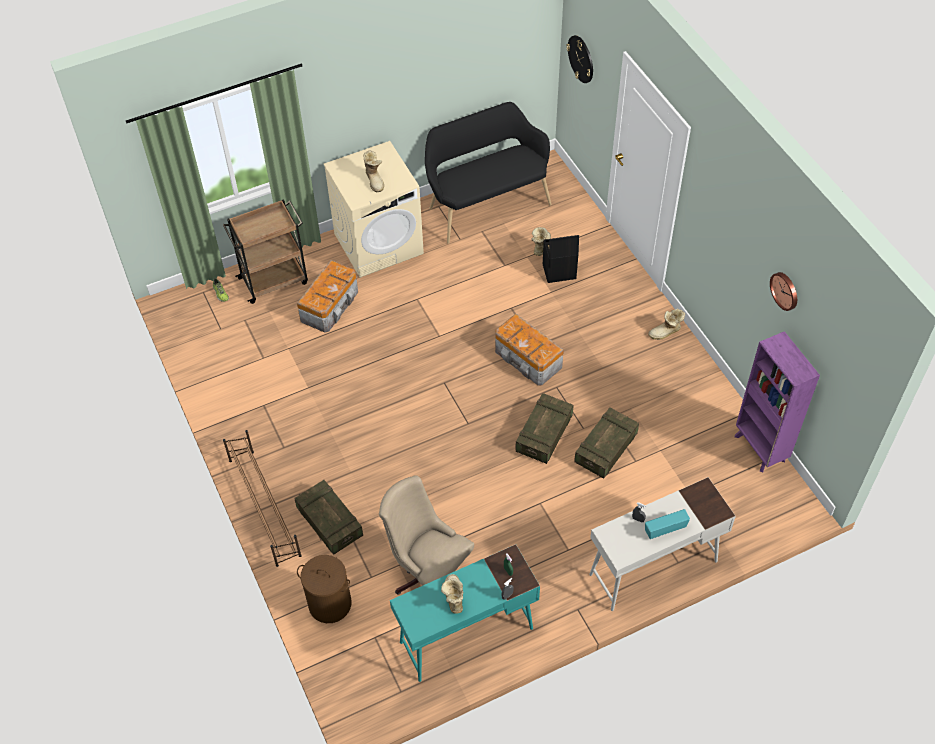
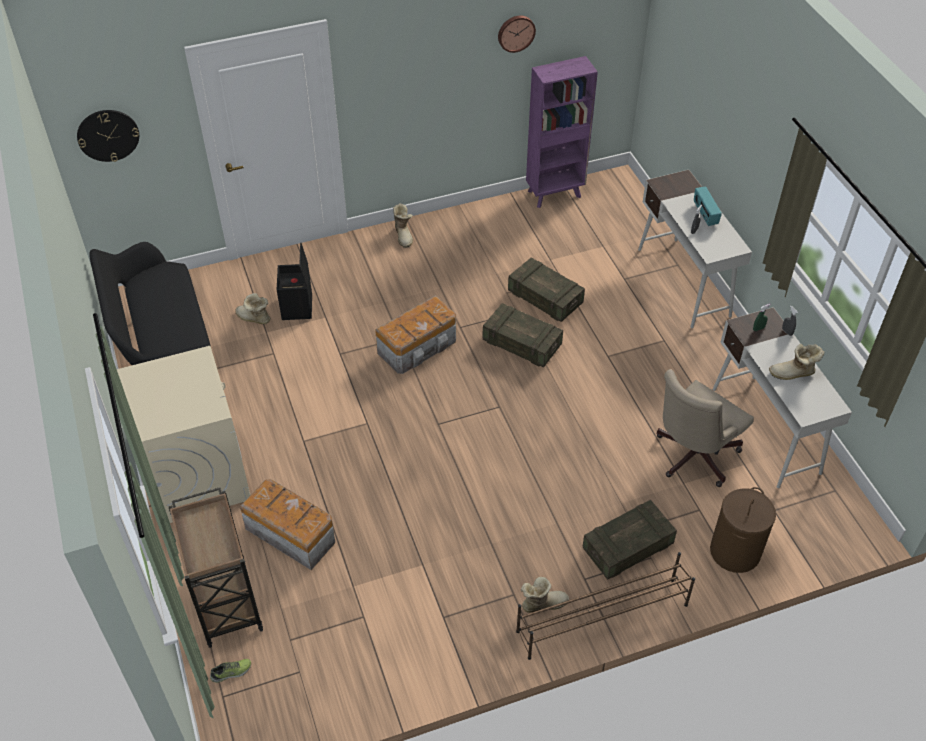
camera: 85 degrees left, 5 degrees down
boot [363,150,384,192] -> boot moved to [521,577,569,612]
turquoise desk [390,544,540,682] -> white desk [712,307,852,488]

